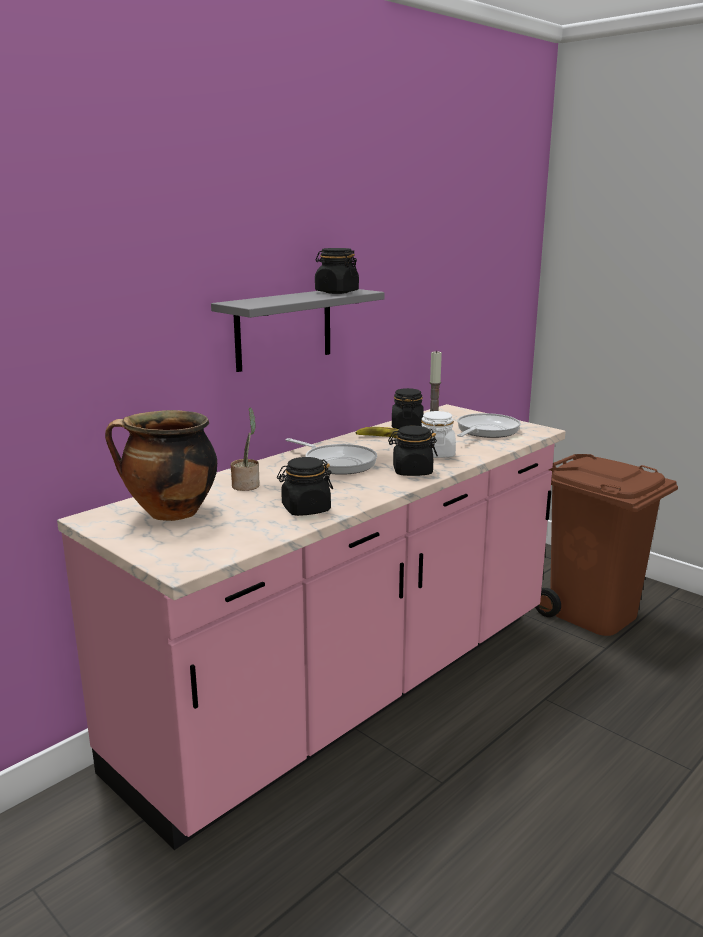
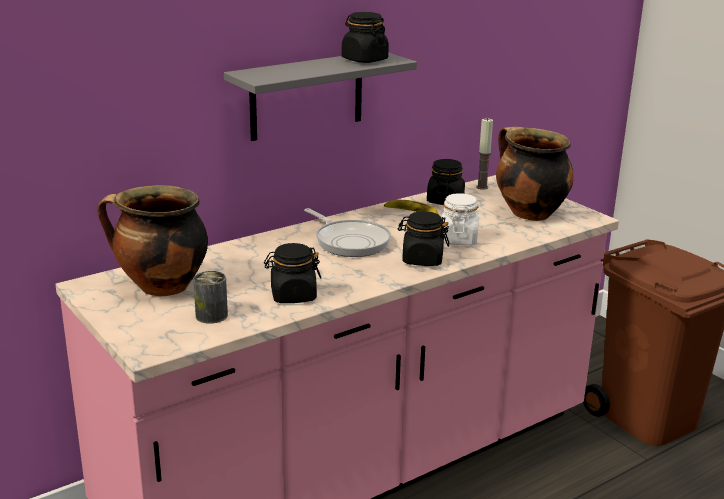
camera: 10 degrees right, 5 degrees up
potted plant [231,407,260,491] -> none
frying pan [457,413,521,438] -> cooking pot [496,127,574,221]
none -> can [193,271,228,324]

